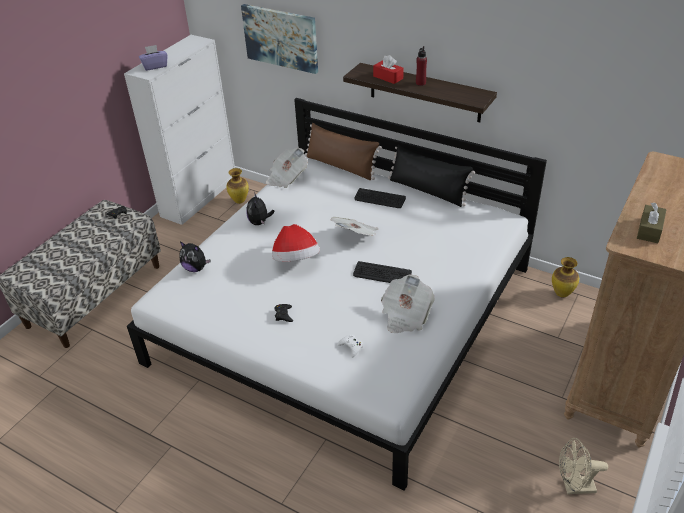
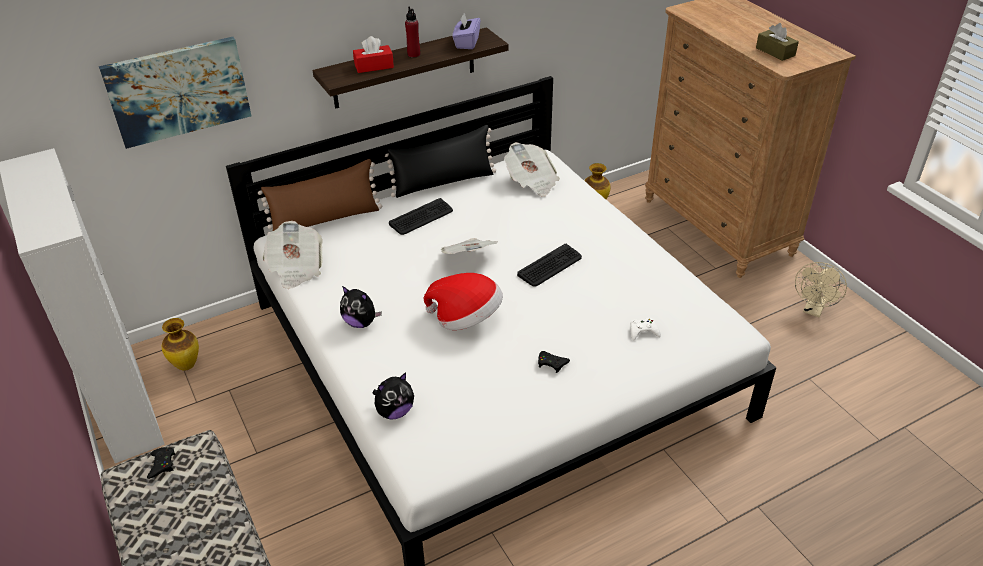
camera: 60 degrees left, 0 degrees up
purple tissue box [139,45,167,71] -> purple tissue box moved to [452,13,480,49]
newspaper [381,274,435,333] -> newspaper moved to [504,142,560,197]

